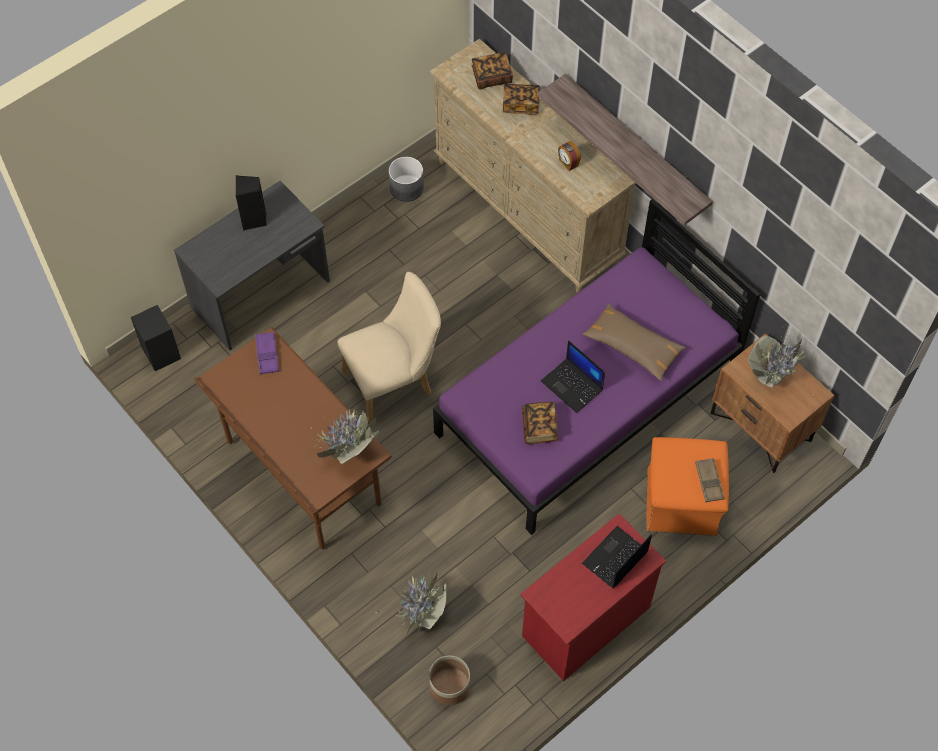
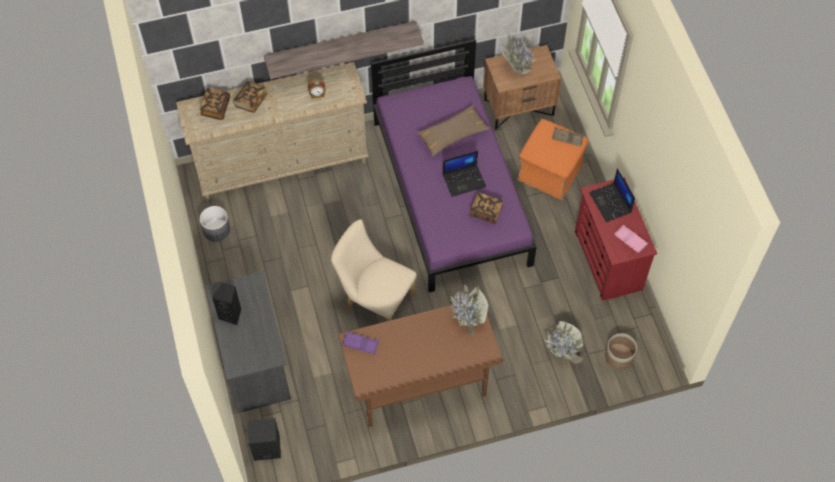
camera: 65 degrees left, 0 degrees up
beige chair [337,272,441,423] -> beige chair turned 60 degrees counterclockwise [331,219,417,321]
none -> pink tray [614,225,648,253]

